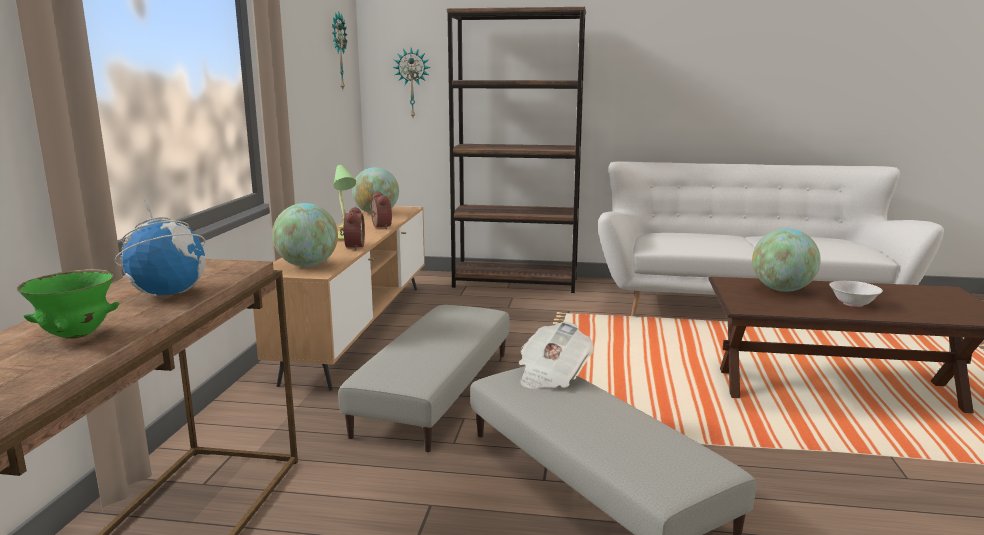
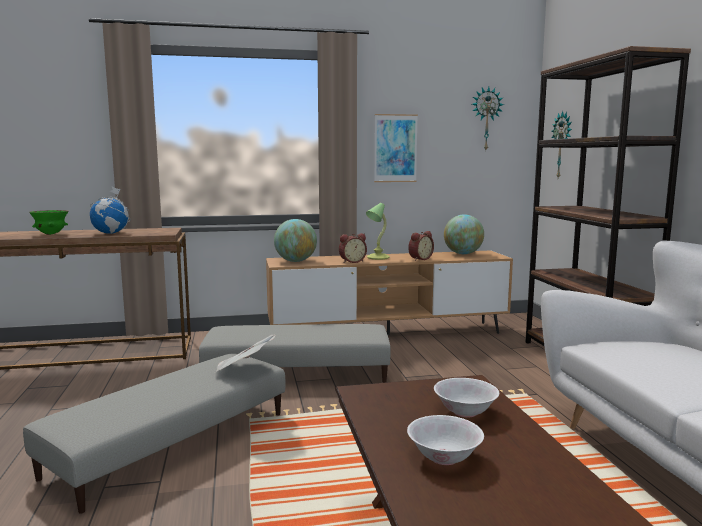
camera: 70 degrees right, 5 degrees down
globe [752,228,821,292] -> white bowl [434,378,499,417]
none -> picture [374,114,418,182]

